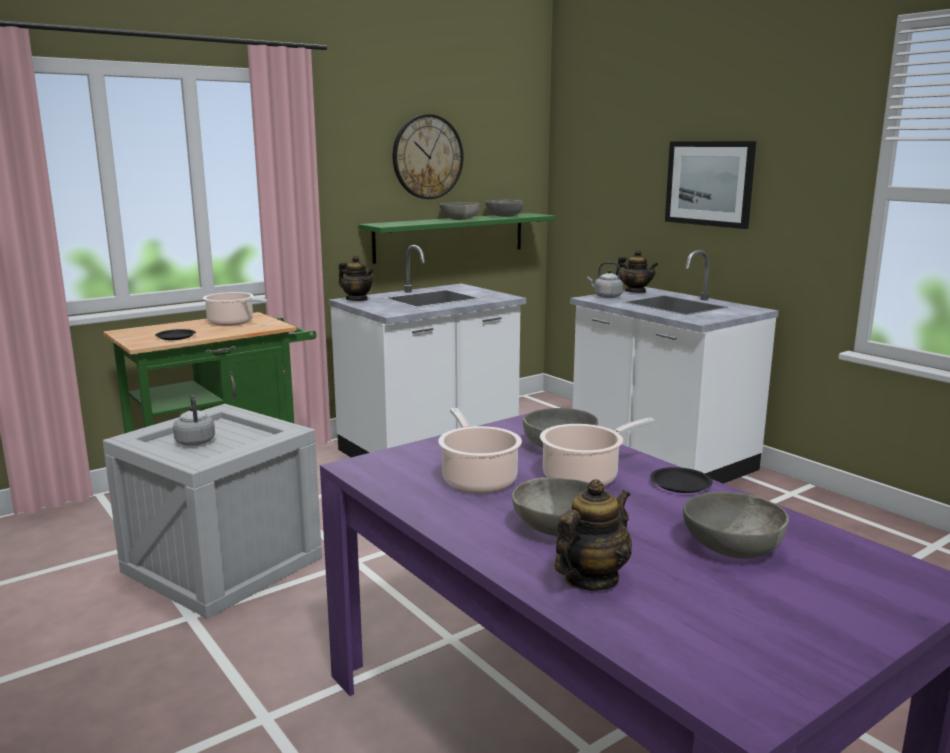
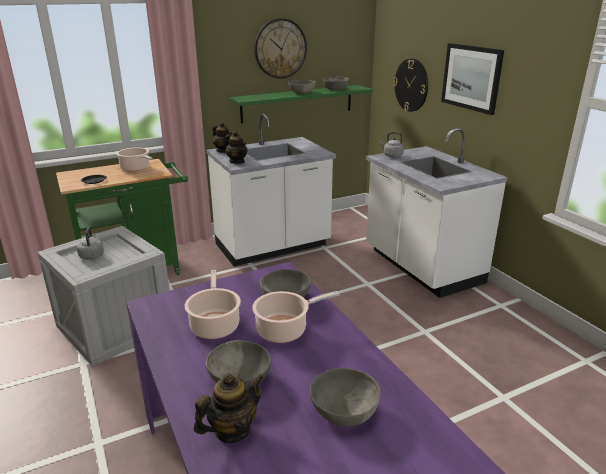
camera: 10 degrees right, 10 degrees up
teapot [615,250,658,293] -> teapot moved to [225,131,247,164]
black plate [650,467,713,493] -> none
none -> wall clock [393,59,428,112]

